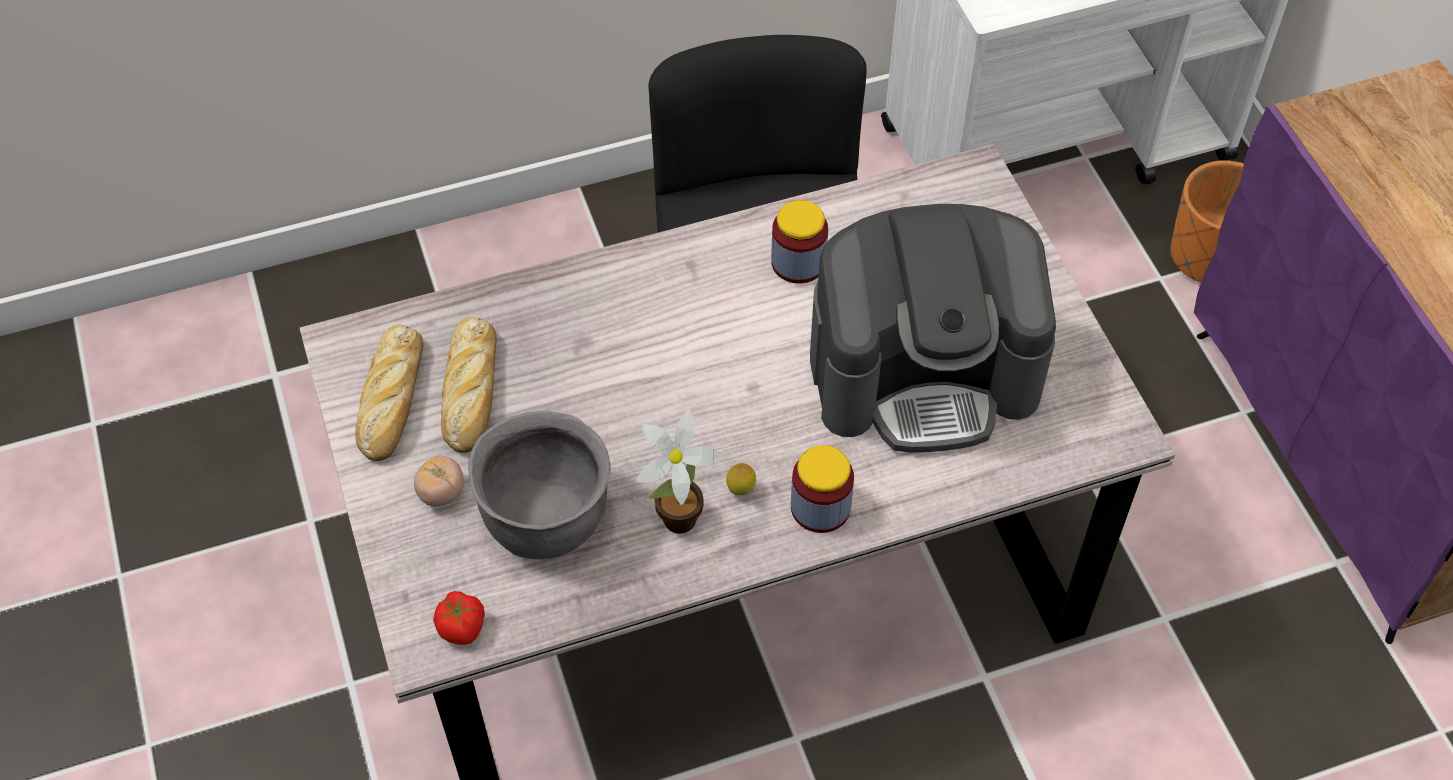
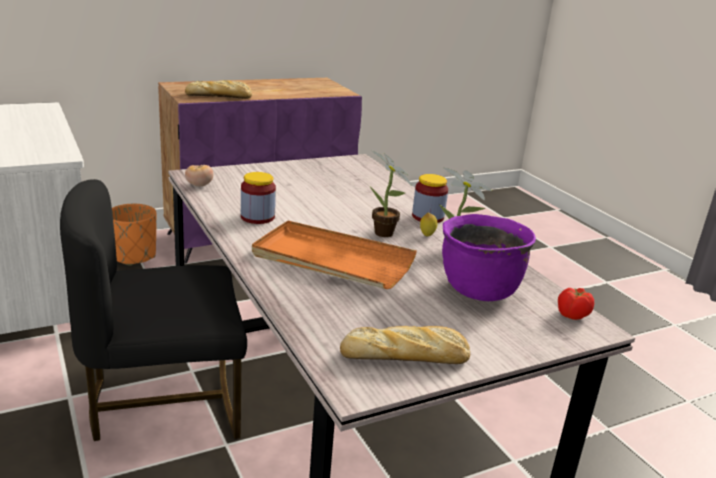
camera: 100 degrees left, 30 degrees down
tomato [414,456,464,507] -> tomato moved to [185,165,213,186]
bread [441,317,497,453] -> bread moved to [185,80,252,99]
grey cooking pot [468,411,610,559] -> purple cooking pot [442,214,536,301]
coffee machine [810,204,1056,453] -> none
none -> orange tray [252,221,417,289]
none -> potted plant [369,151,412,237]

